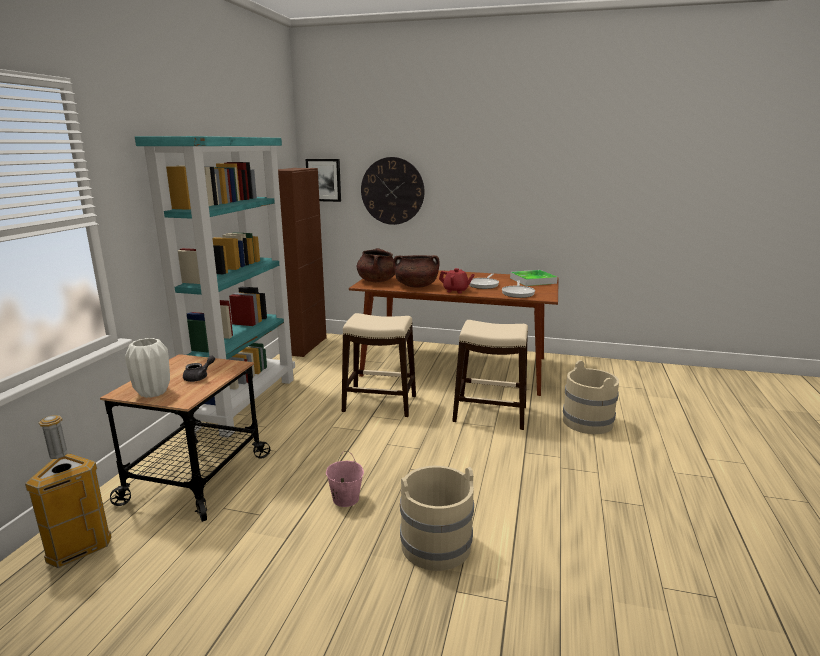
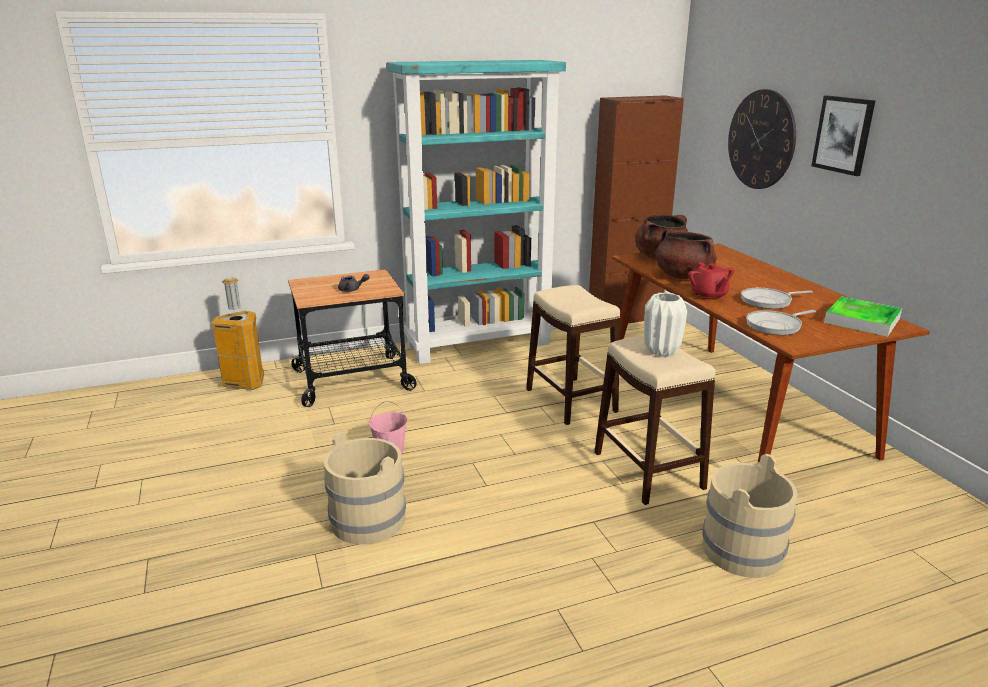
camera: 55 degrees right, 5 degrees up
white vase [125,338,170,398] -> white vase moved to [644,292,687,357]
picture [306,159,341,202] -> picture moved to [811,96,876,176]

